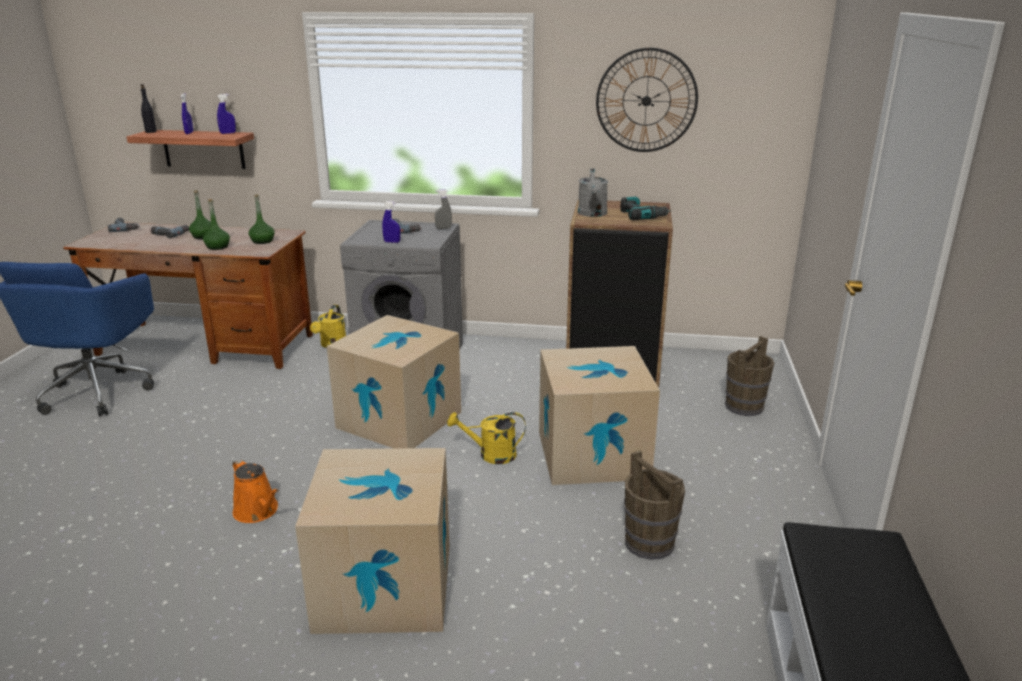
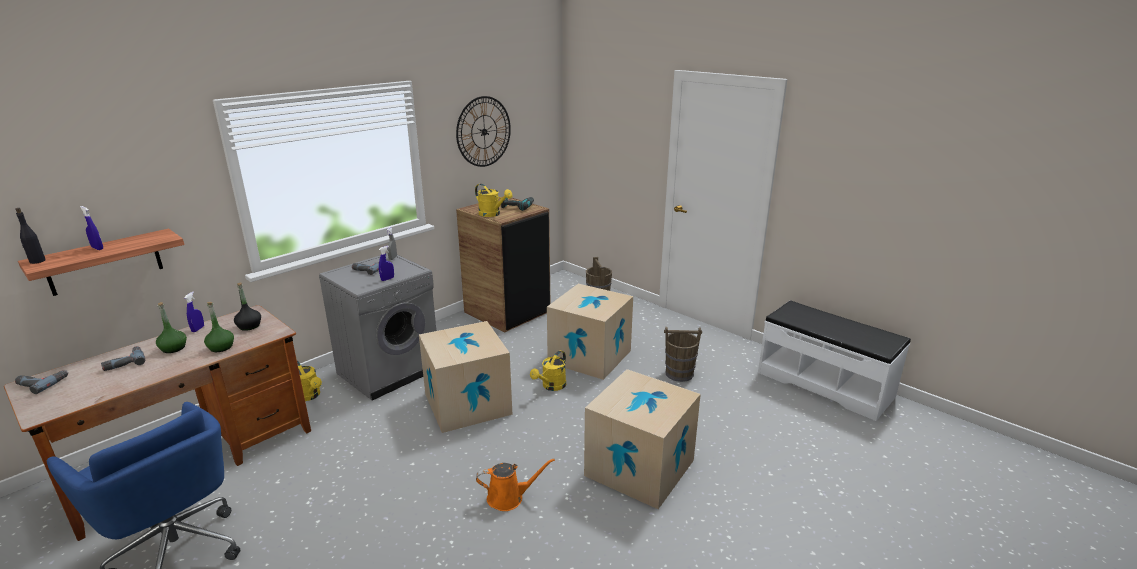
camera: 55 degrees left, 0 degrees up
blue spray bottle [217,94,236,134] -> blue spray bottle moved to [185,292,204,332]
green bottle [249,194,275,244] -> black bottle [234,283,261,331]
grey watering can [578,168,608,217] -> yellow watering can [475,184,512,217]

